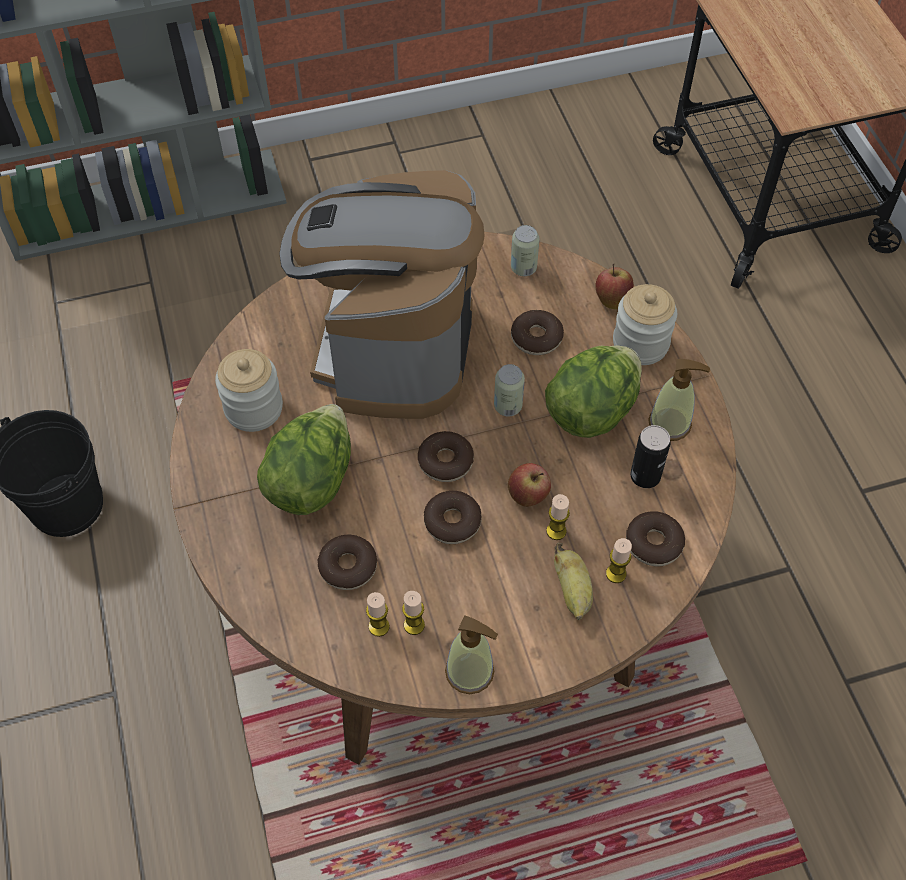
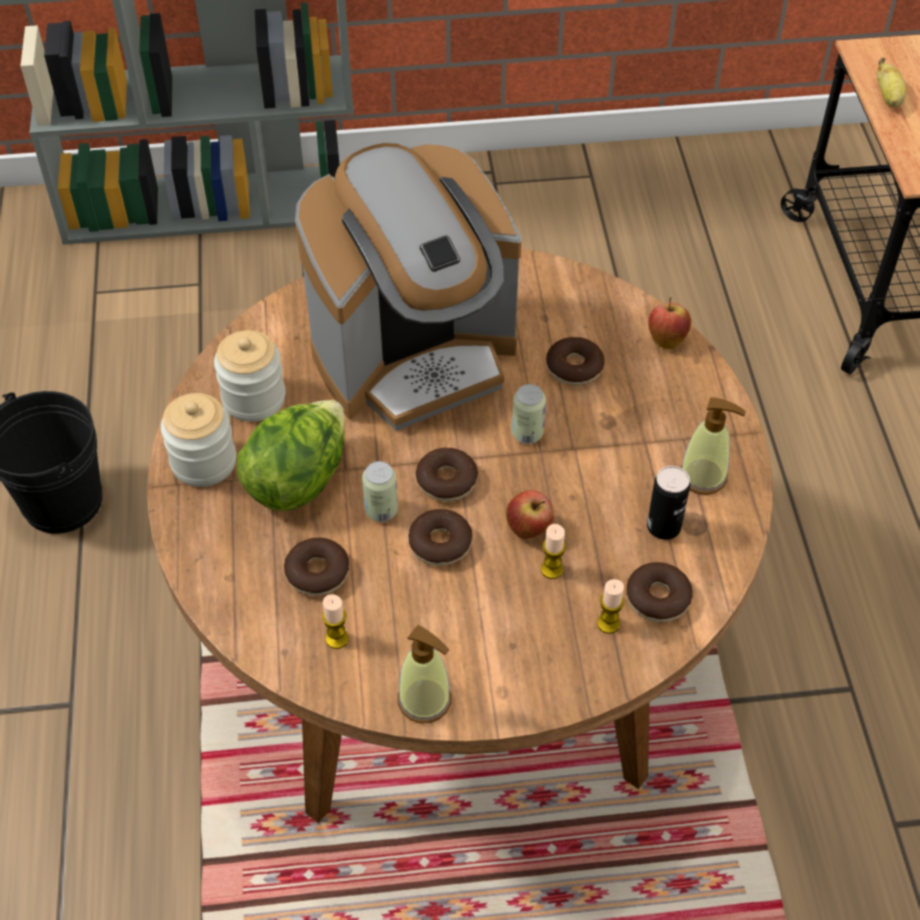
camera: 10 degrees right, 5 degrees down
coffee machine [279,170,485,419] -> coffee machine turned 135 degrees counterclockwise [295,143,522,431]
candle [402,591,425,635] -> none
can [511,225,539,276] -> can moved to [362,461,398,522]
lettuce [545,345,642,438] -> none
banana [554,543,593,620] -> banana moved to [877,57,906,108]
jar [613,284,677,365] -> jar moved to [161,393,236,487]

